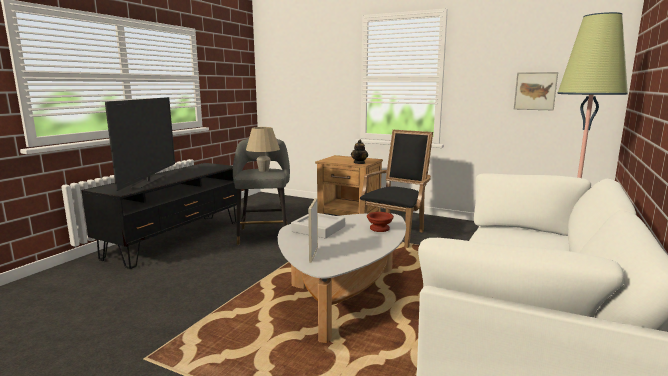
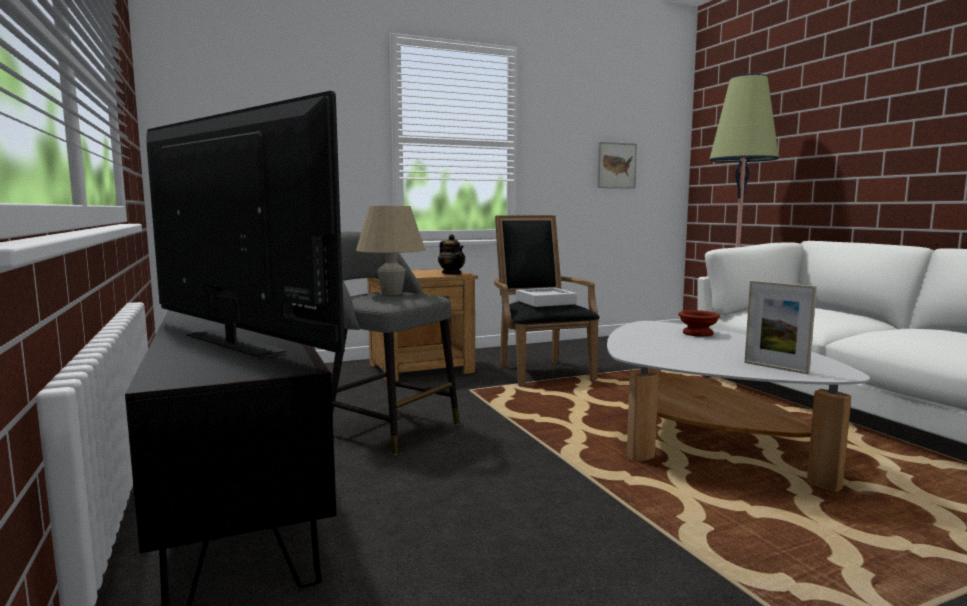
camera: 50 degrees left, 5 degrees down
grey tray [291,213,345,238] -> grey tray moved to [516,288,577,307]

